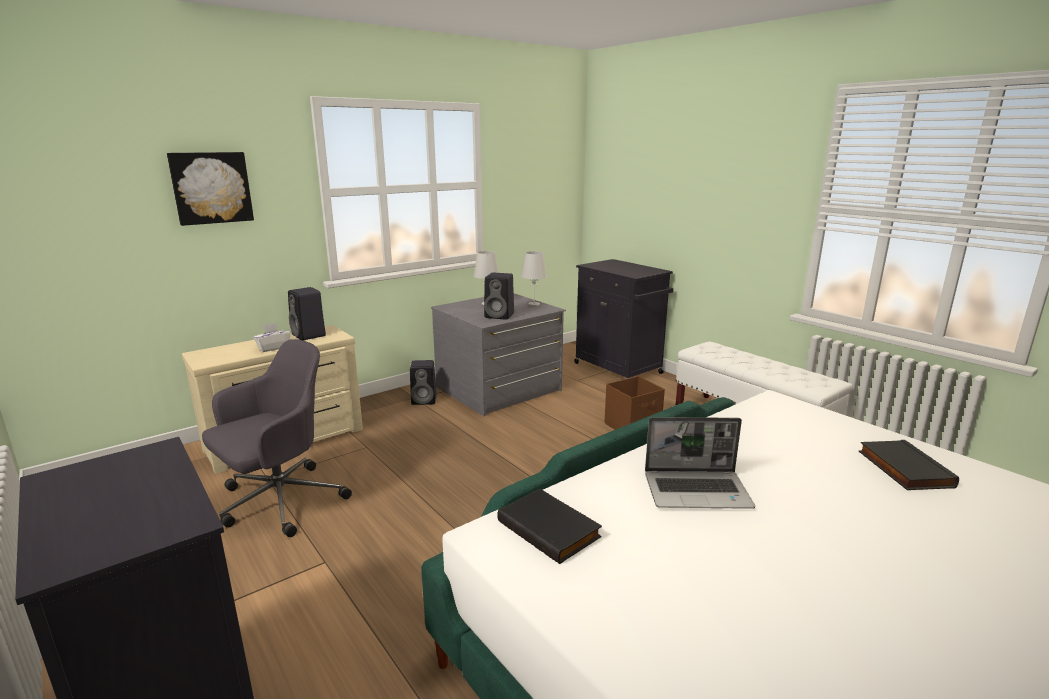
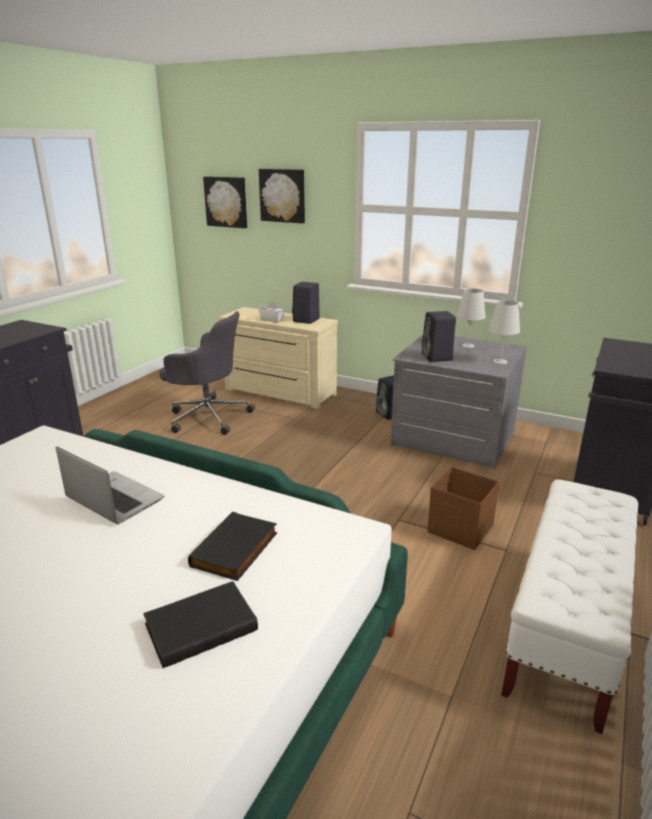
camera: 65 degrees right, 5 degrees up
black book [497,489,602,564] -> black book moved to [188,512,277,581]
laptop [645,417,755,509] -> laptop turned 150 degrees clockwise [56,447,164,524]
none -> picture [203,176,247,228]

